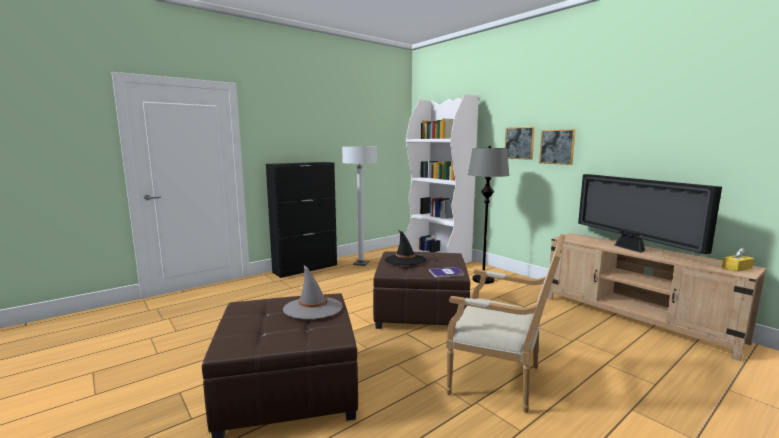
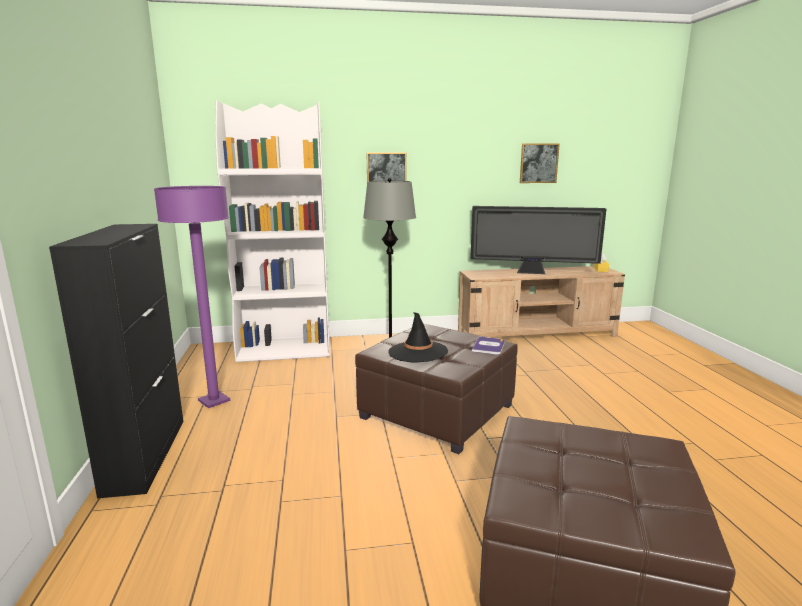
camera: 60 degrees left, 5 degrees up
grey hat [283,265,343,319] -> none
white floor lamp [342,146,377,266] -> purple floor lamp [154,186,230,408]
armchair [446,234,565,413] -> none
picture [539,129,576,165] -> picture moved to [520,143,560,183]

